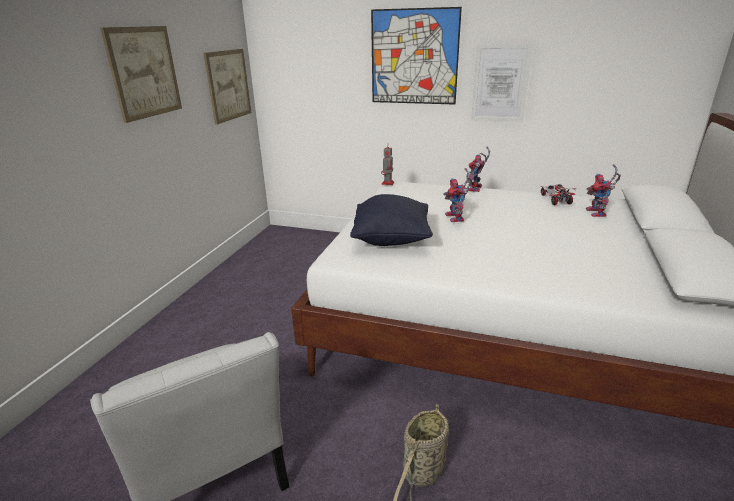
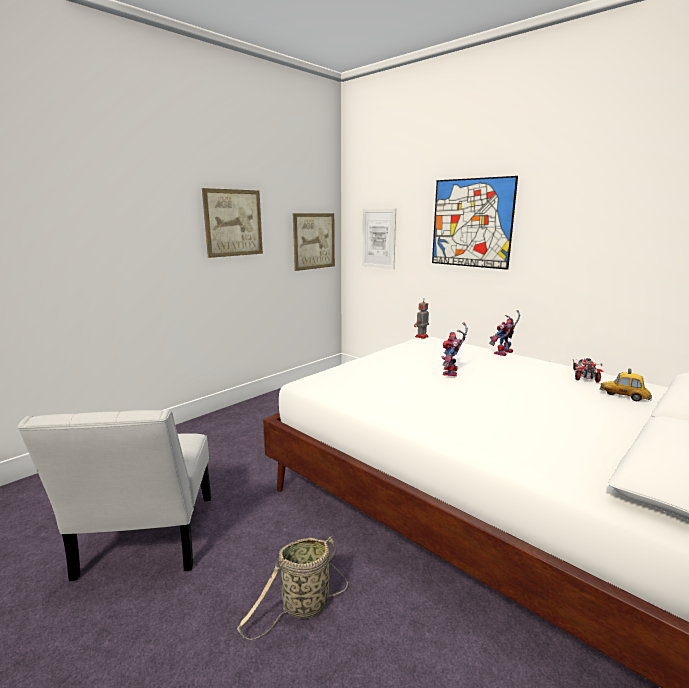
camera: 25 degrees right, 10 degrees down
black pillow [350,194,433,246] -> none
picture [471,44,533,122] -> picture moved to [362,209,396,269]
toy robot [586,164,621,217] -> toy car [600,368,652,401]

